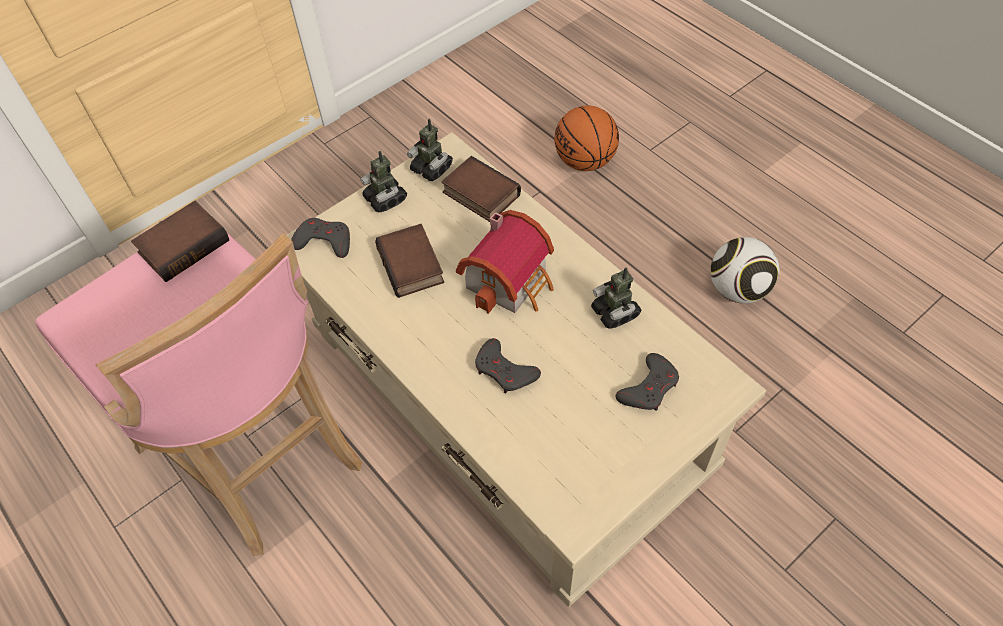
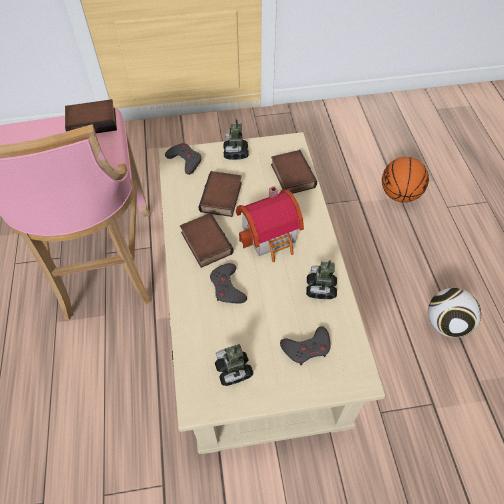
camera: 30 degrees right, 0 degrees up
toy robot [407,119,453,181] -> toy robot moved to [215,344,253,386]
none -> book [180,213,234,268]

